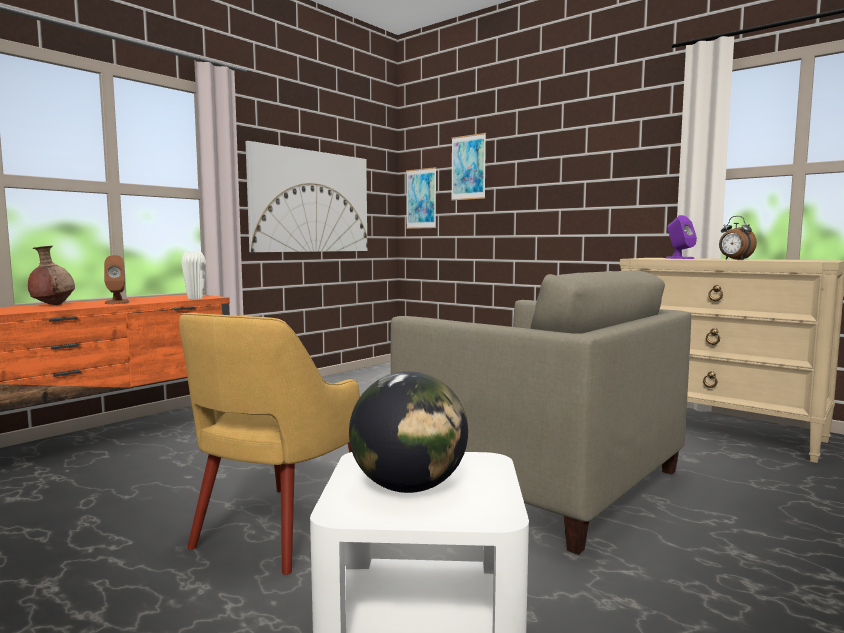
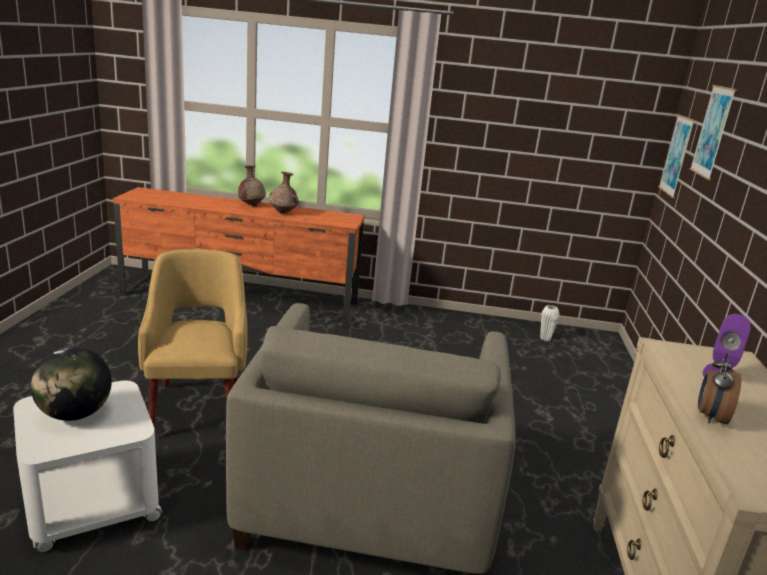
camera: 55 degrees right, 15 degrees up
brown speaker [104,255,129,304] -> brown vase [270,172,299,214]
yellow armchair [179,313,360,575] -> yellow armchair turned 90 degrees clockwise [138,249,248,430]
white vase [181,252,206,299] -> white vase moved to [540,305,559,341]
picture [245,141,367,252] -> none

